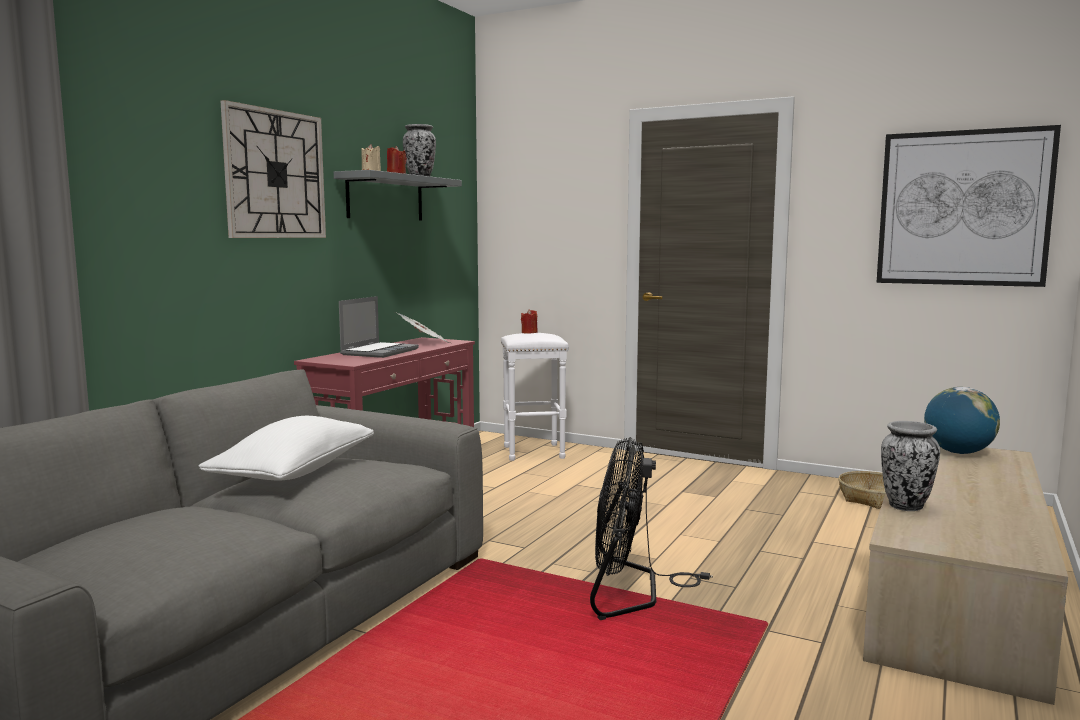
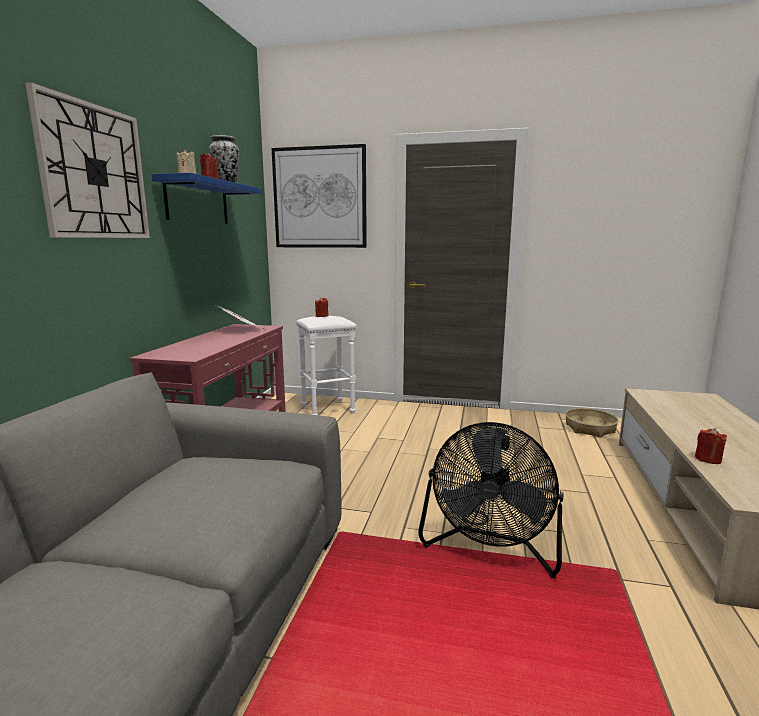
camera: 15 degrees left, 5 degrees up
white pillow [199,416,374,481] -> none
grey shelf [334,170,462,221] -> blue shelf [151,173,262,224]
laptop [339,296,419,358] -> none
black fan [590,437,713,620] -> black fan turned 60 degrees counterclockwise [418,422,564,578]
picture [876,125,1061,287] -> picture moved to [272,144,367,248]
vase [881,421,940,511] -> red candle [695,428,727,464]
globe [924,387,1000,454] -> none

